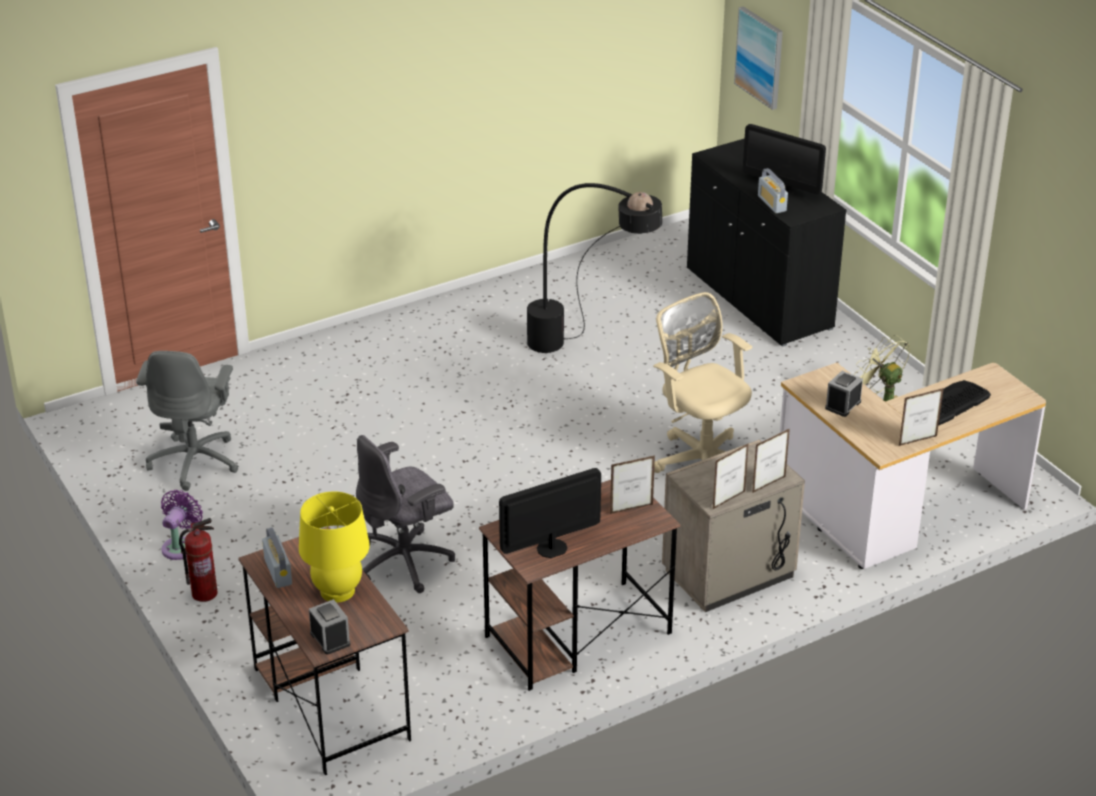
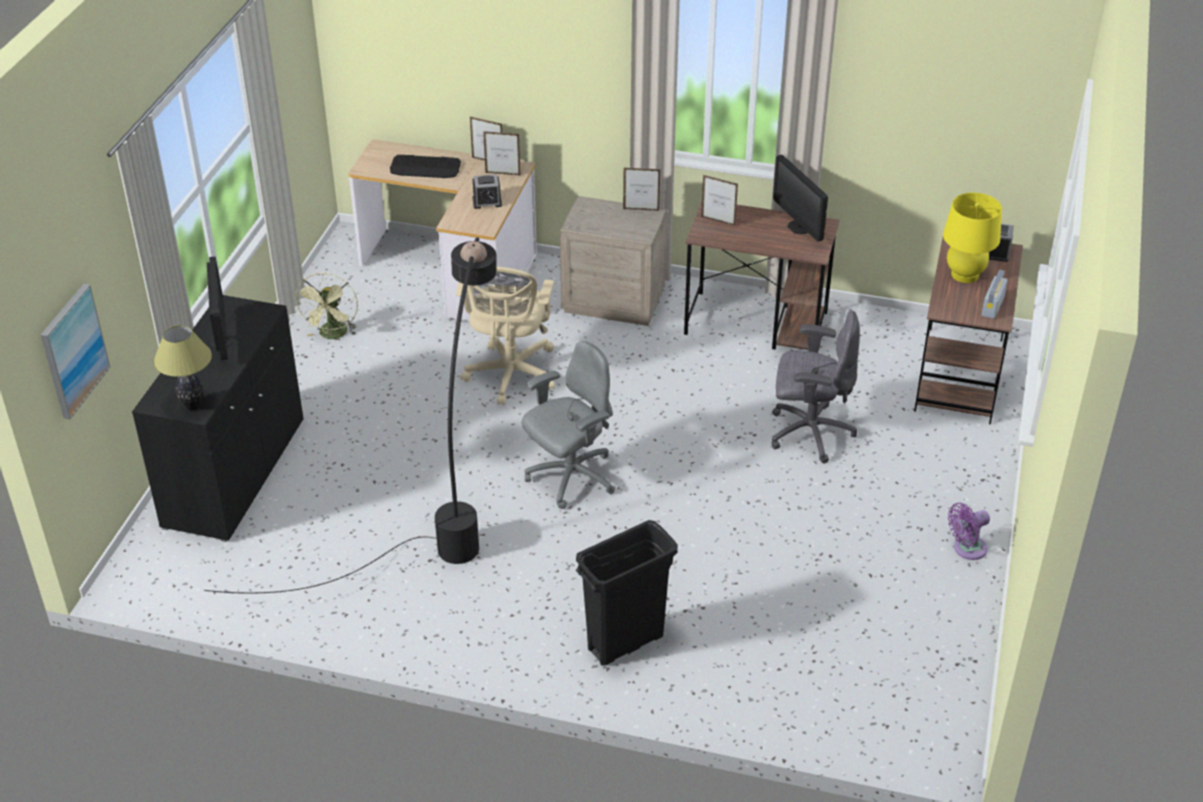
camera: 135 degrees left, 5 degrees up
grey office chair [136,351,239,491] -> grey office chair moved to [522,341,615,509]
fire extinguisher [179,518,218,602] -> none
monitor [499,468,601,558] -> monitor turned 45 degrees clockwise [773,154,828,242]
picture frame [752,428,790,493] -> picture frame moved to [483,131,521,176]
radio [758,168,788,213] -> none
none -> table lamp [154,325,212,411]
none -> black trash can [576,520,678,666]

